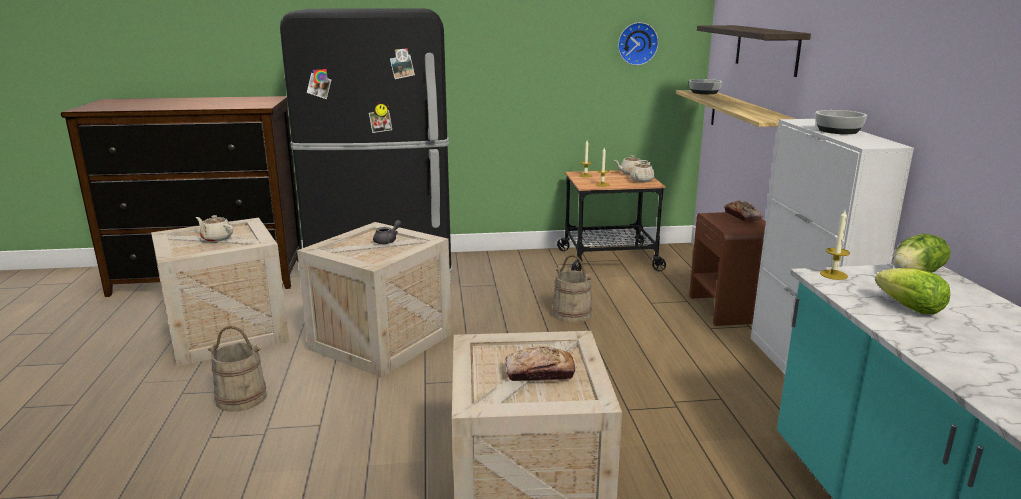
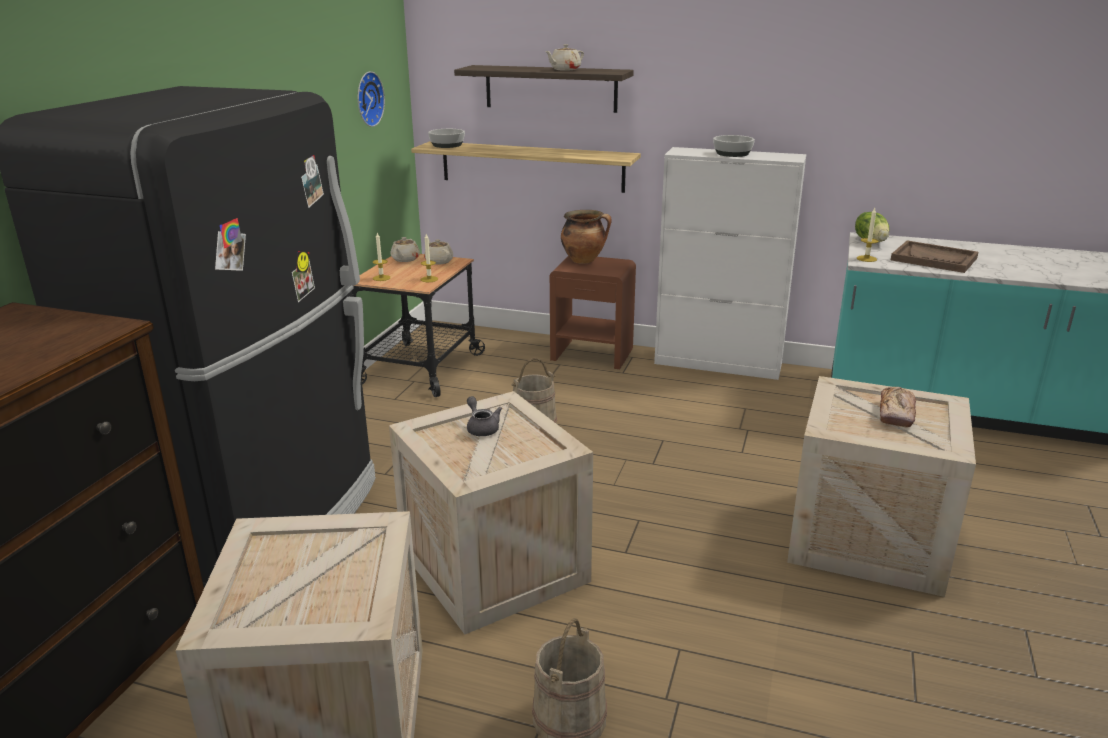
camera: 65 degrees left, 5 degrees up
beige teapot [196,215,233,242] -> beige teapot moved to [545,44,584,71]
bread [724,200,763,222] -> cooking pot [561,210,612,264]
lettuce [875,268,950,314] -> brown tray [891,241,978,273]

